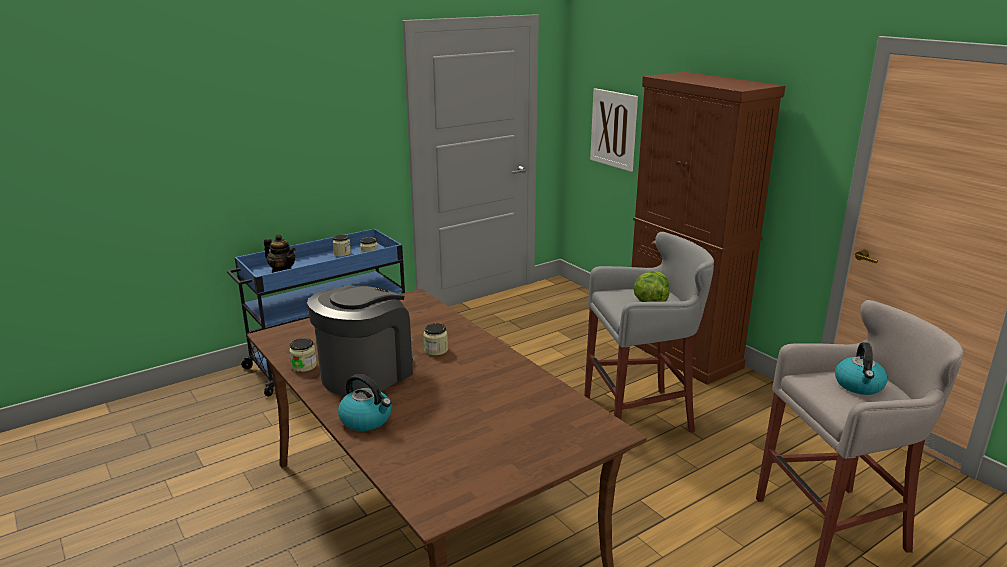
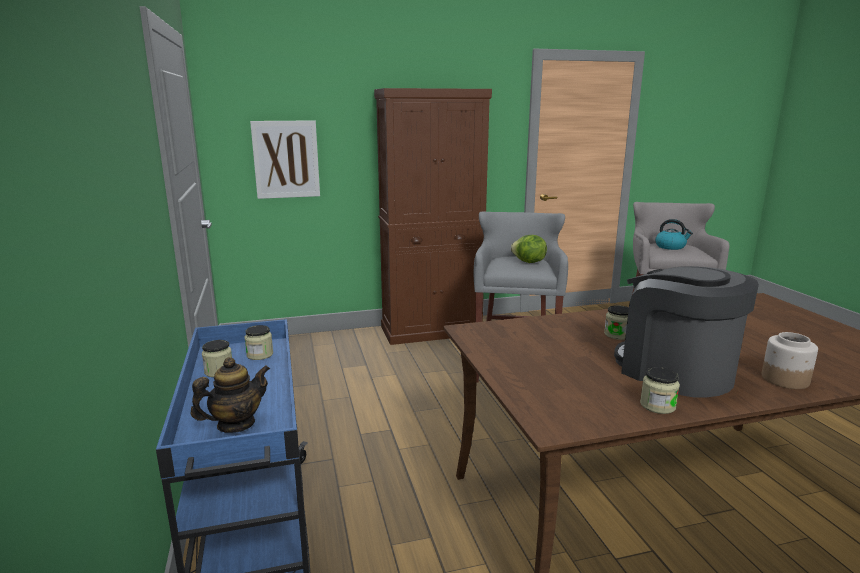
camera: 70 degrees left, 5 degrees down
kettle [338,374,391,431] -> jar [762,332,818,389]

